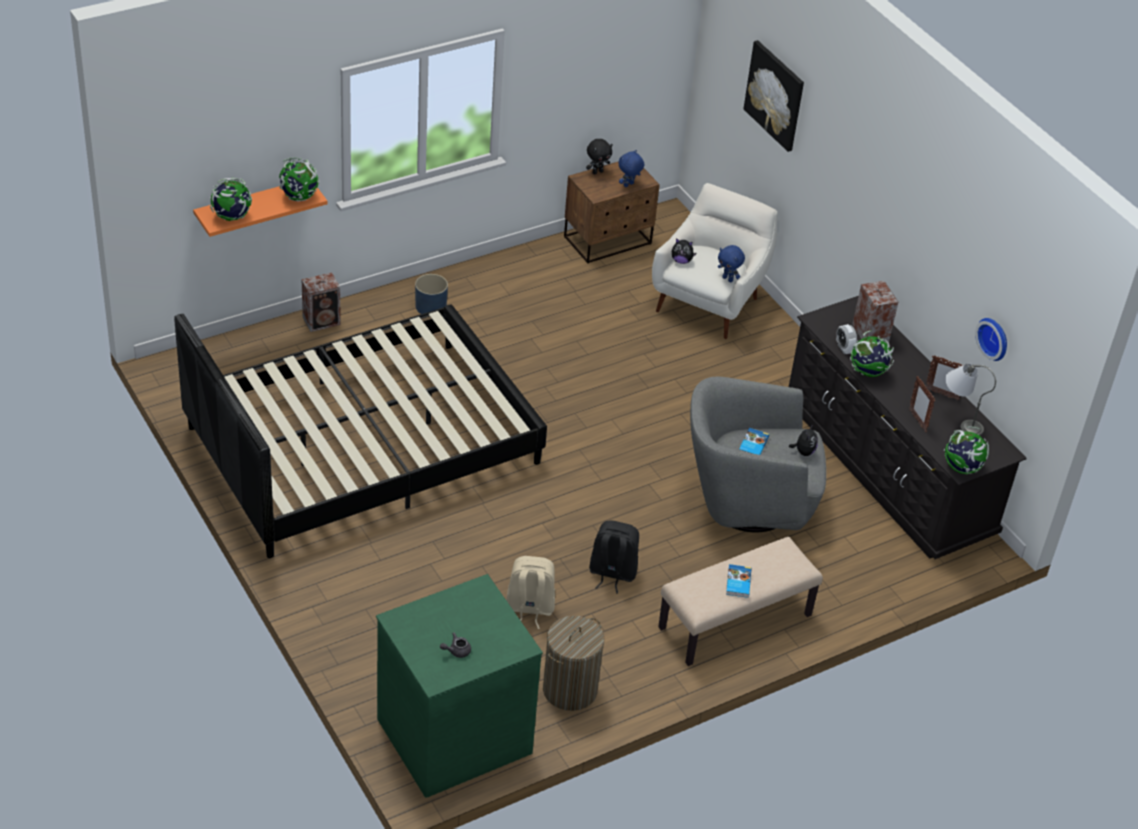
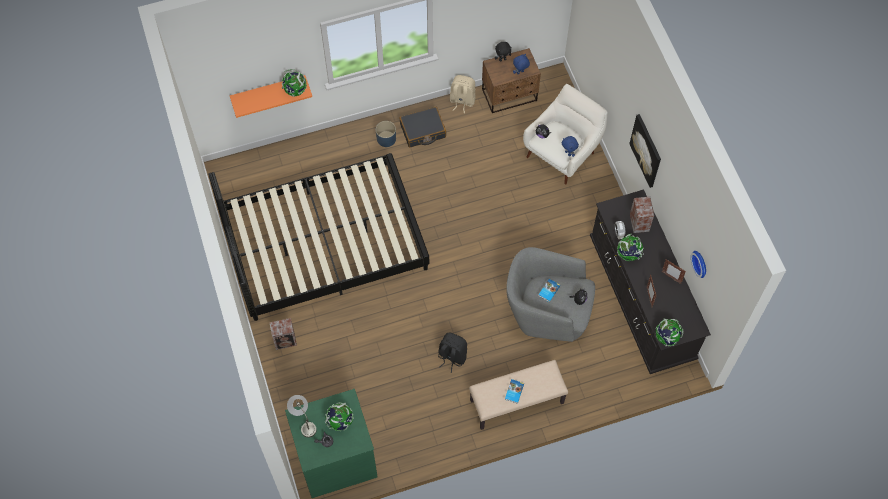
camera: 15 degrees right, 20 degrees up
globe [210,177,252,221] -> globe moved to [325,402,354,431]
speaker [302,272,341,332] -> speaker moved to [270,318,297,350]
beige backpack [506,556,555,629] -> beige backpack moved to [450,75,475,113]
laundry basket [543,616,604,711] -> none
picture [744,40,804,152] -> picture moved to [629,114,661,188]
grey table lamp [945,364,996,437] -> grey table lamp moved to [287,395,317,438]
none -> black suitcase [399,107,446,148]

